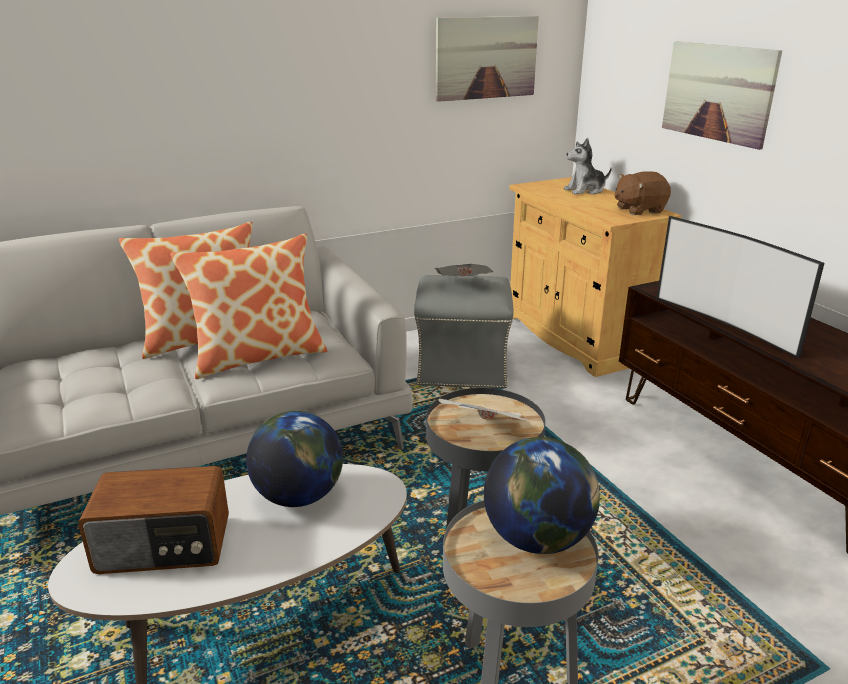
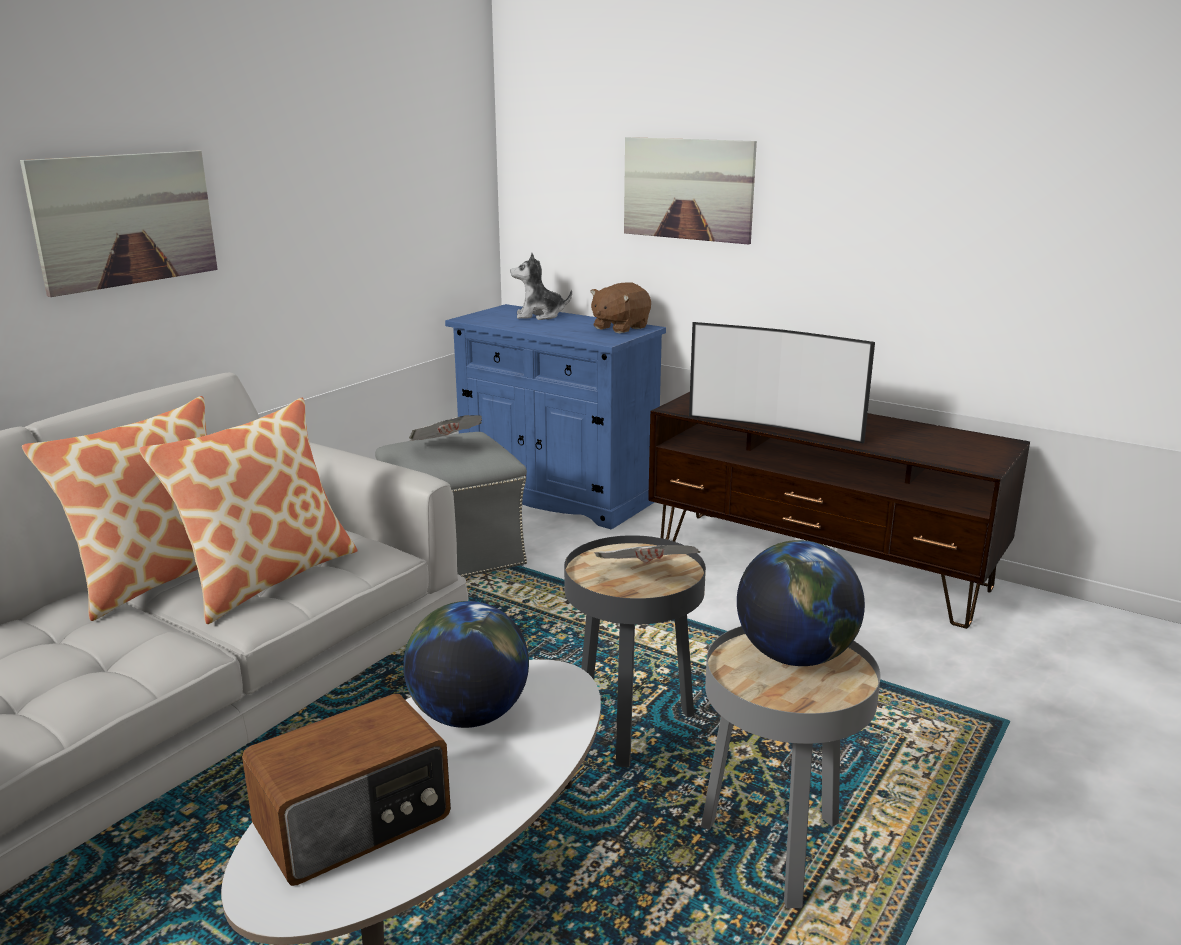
camera: 30 degrees left, 5 degrees down
picture [436,16,539,102] -> picture moved to [20,150,218,297]
beige cabinet [509,177,681,377] -> blue cabinet [445,304,666,529]
plush toy [564,138,612,195] -> plush toy turned 45 degrees clockwise [510,253,572,320]

